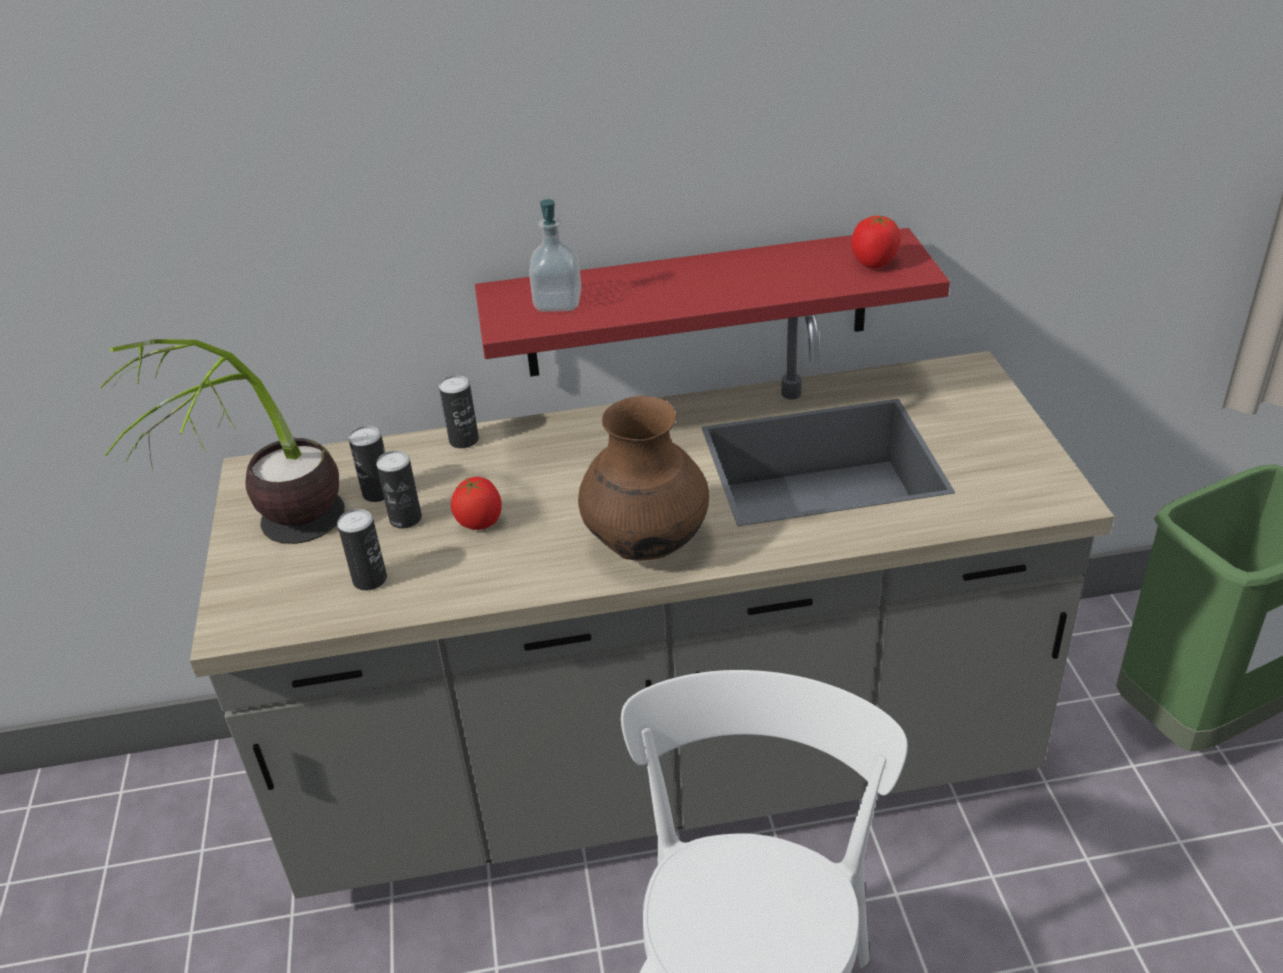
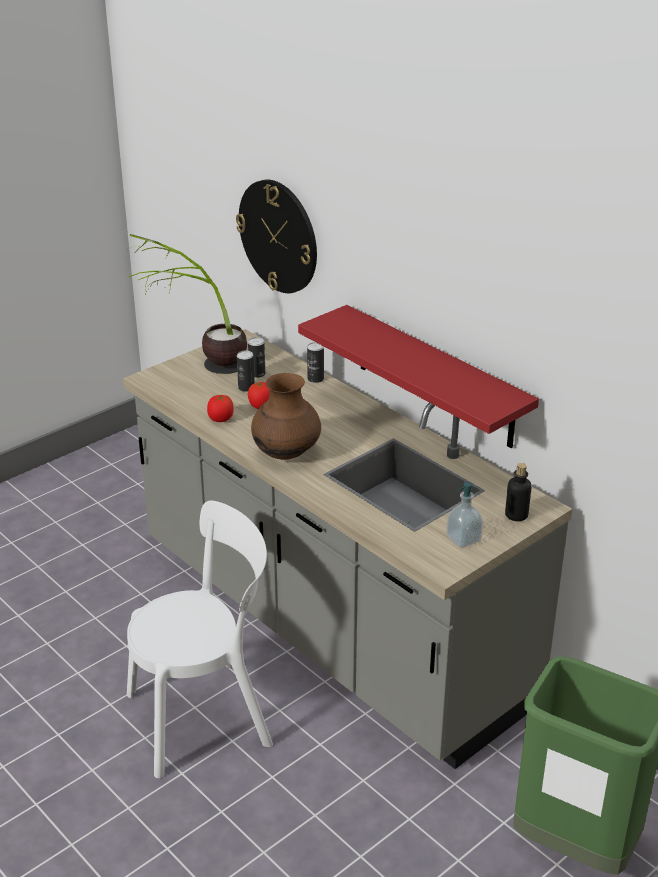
camera: 55 degrees right, 5 degrees down
can [337,509,387,590] -> none
soap dispenser [529,199,581,312] -> soap dispenser moved to [446,482,483,548]
tomato [852,216,901,268] -> tomato moved to [207,395,234,422]
none -> wall clock [236,180,317,293]
none -> bottle [505,463,532,521]

